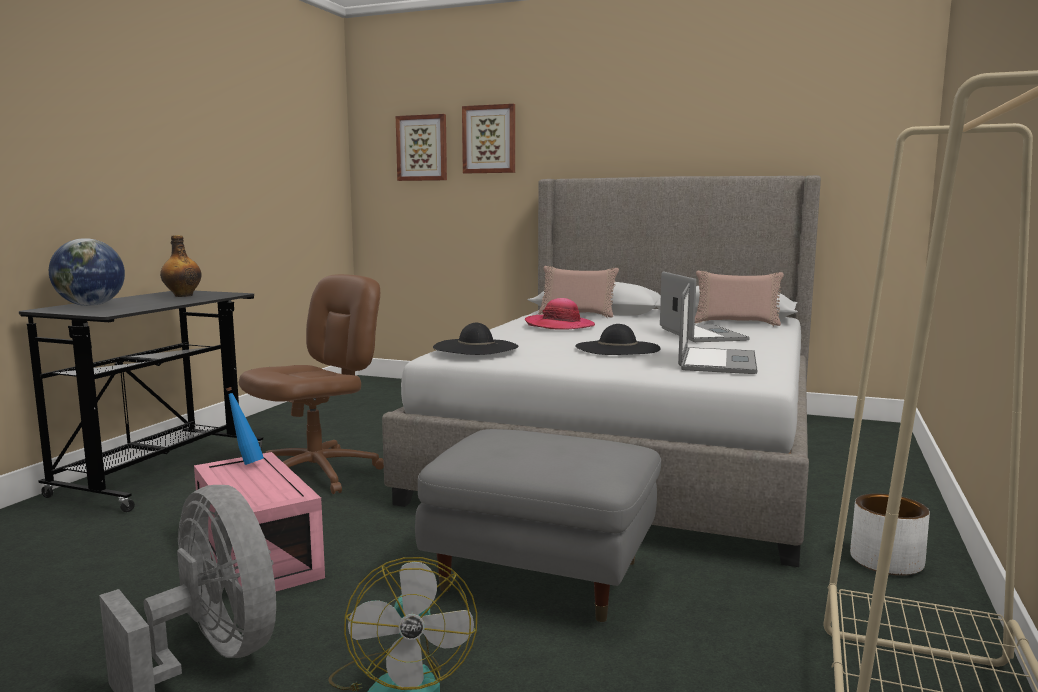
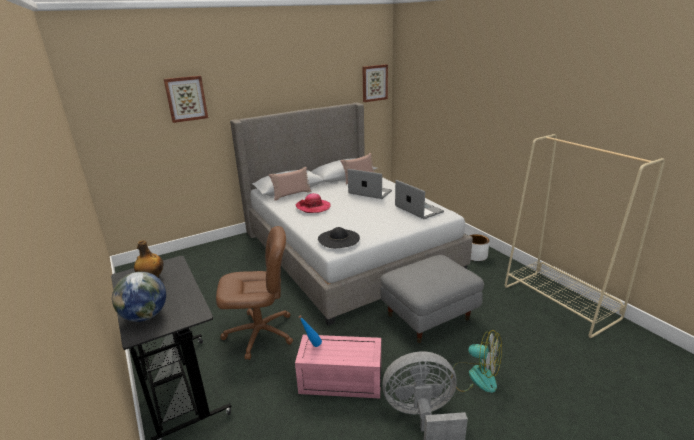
camera: 50 degrees left, 15 degrees up
brown office chair [239,274,384,494] -> brown office chair turned 90 degrees clockwise [216,226,293,360]
picture [396,114,447,181] -> picture moved to [363,64,388,102]
black hat [575,324,661,355] -> none

